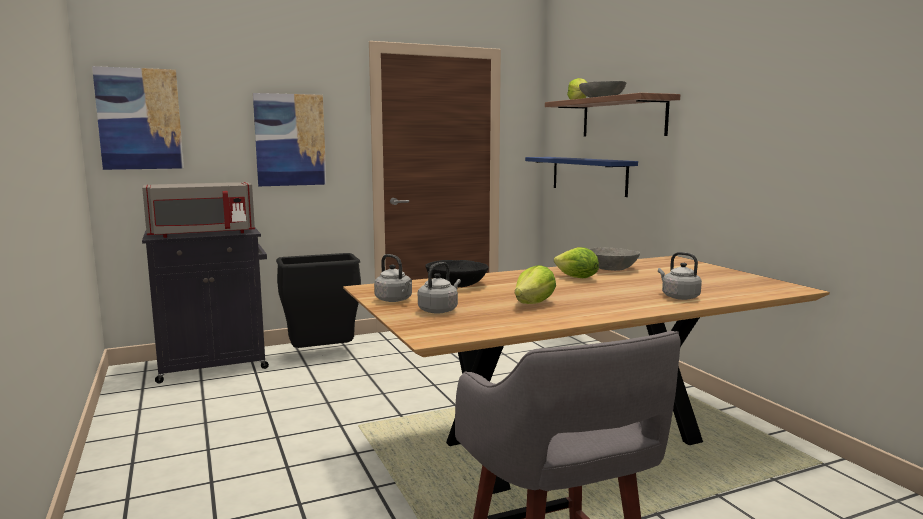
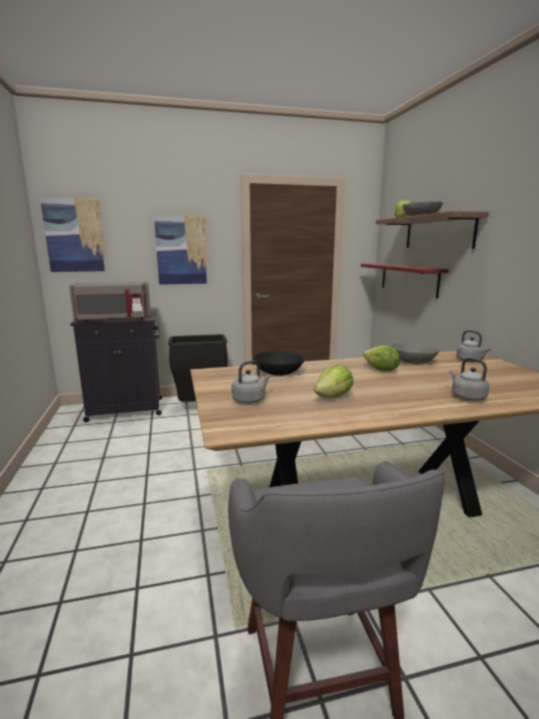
camera: 10 degrees right, 5 degrees up
grey kettle [374,254,412,302] -> grey kettle moved to [456,330,491,362]
blue shelf [525,157,638,197] -> red shelf [361,263,449,298]

